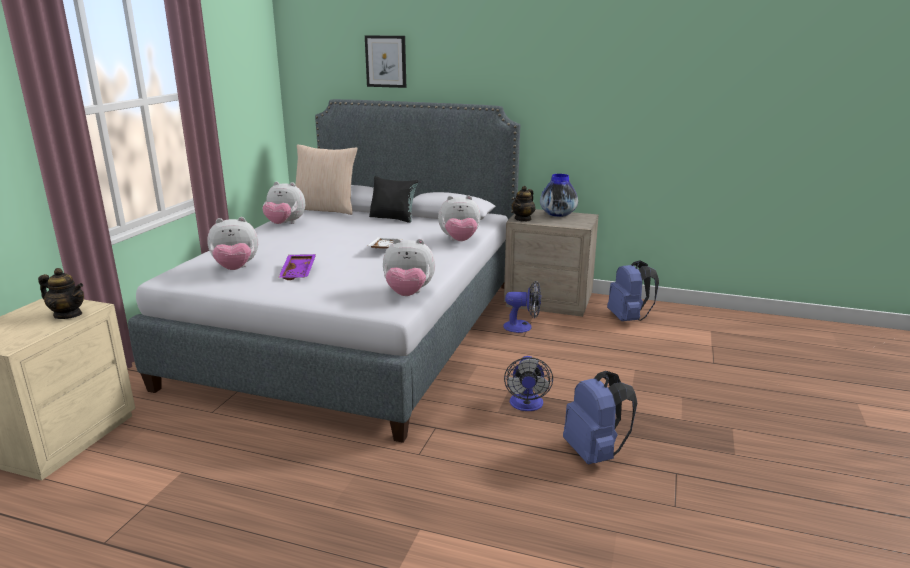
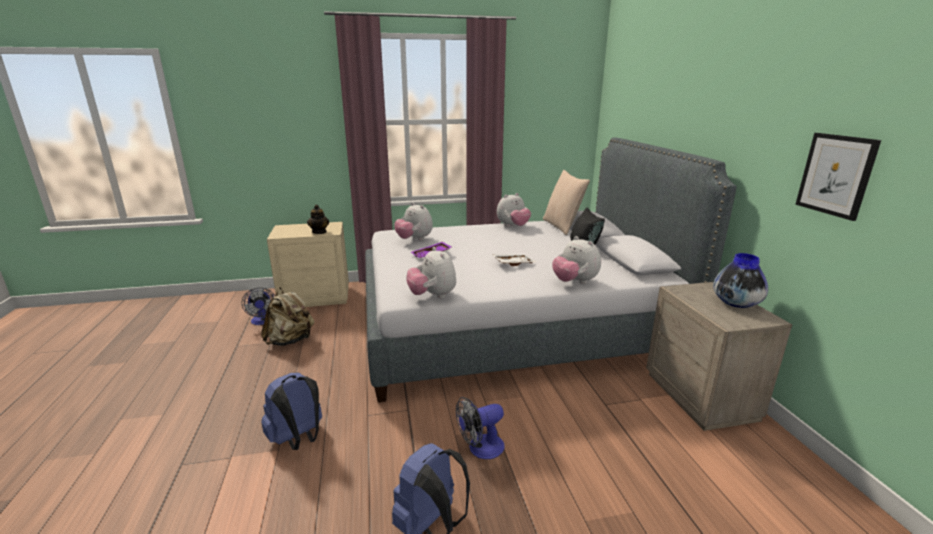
camera: 60 degrees right, 0 degrees up
plush toy [262,182,305,224] -> plush toy turned 105 degrees counterclockwise [497,193,531,227]
picture [365,35,406,88] -> picture moved to [795,133,881,221]
fan [503,281,541,333] -> fan moved to [242,287,275,325]
teapot [512,186,535,222] -> none
blue backpack [607,260,659,321] -> blue backpack moved to [261,372,322,450]
none -> beige backpack [261,287,314,346]

